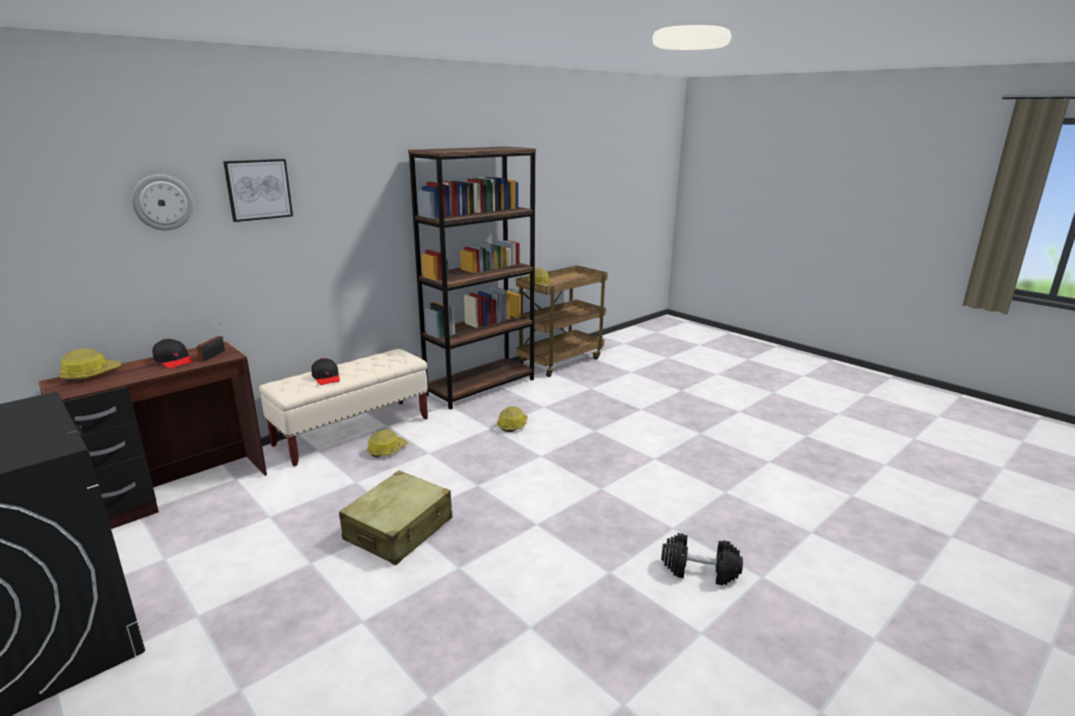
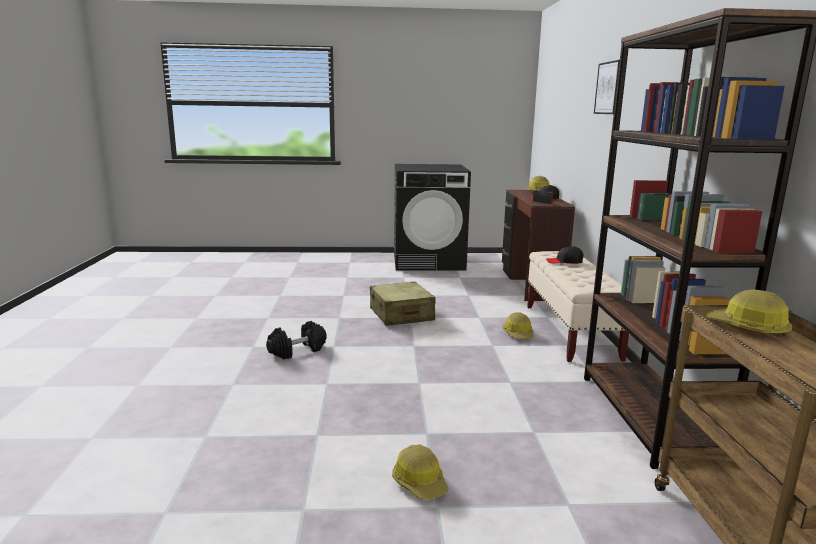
camera: 130 degrees right, 5 degrees down
wall clock [132,174,193,230] -> none
hard hat [497,406,528,432] -> hard hat moved to [392,444,448,500]
black dumbbell [661,533,743,585] -> black dumbbell moved to [266,321,327,360]

